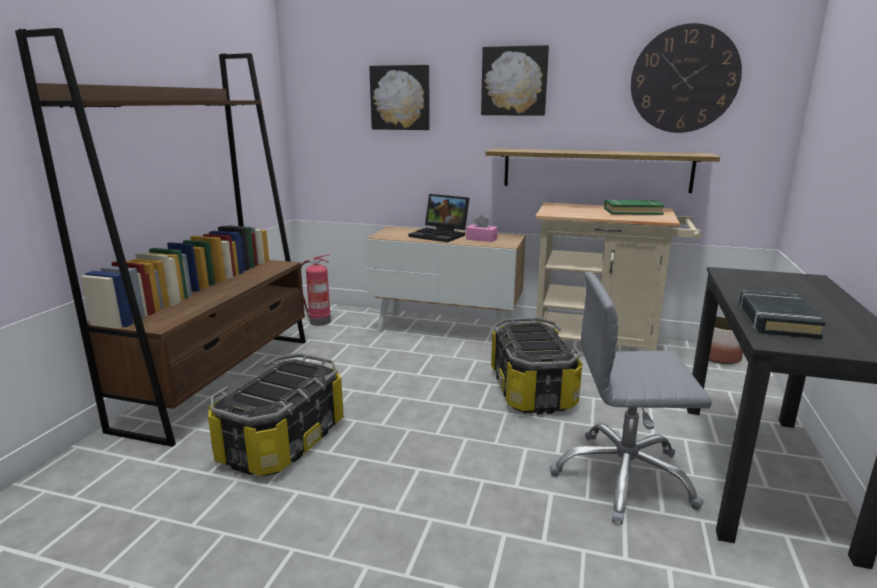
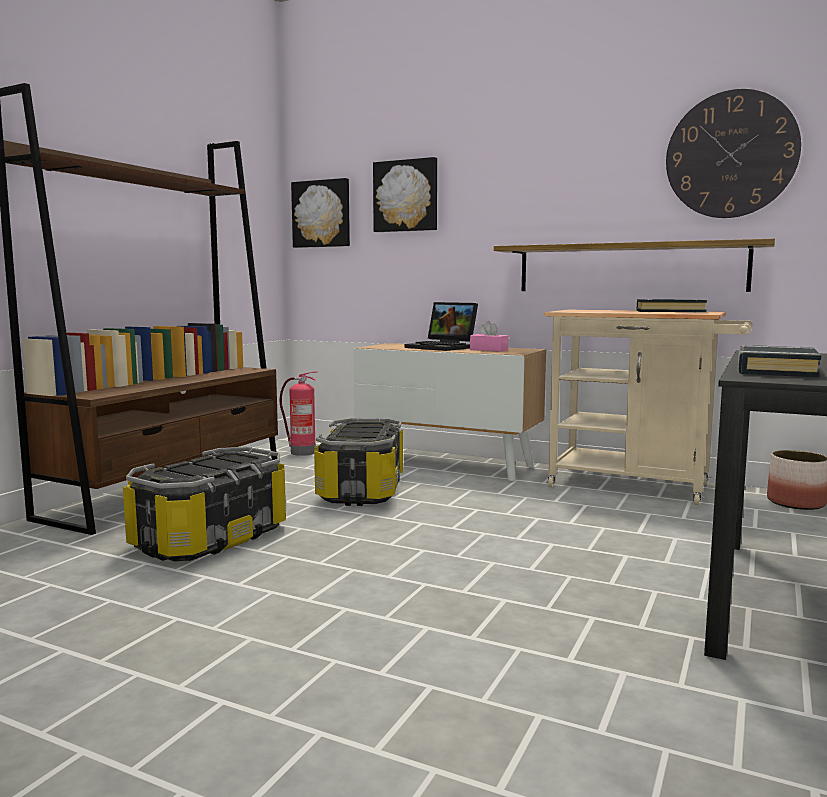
camera: 10 degrees right, 10 degrees down
picture [481,45,549,116] -> picture moved to [291,178,350,248]
storage box [491,318,582,415] -> storage box moved to [314,418,403,506]
grey office chair [550,272,712,524] -> none
green book [604,199,665,215] -> black book [636,299,707,313]

